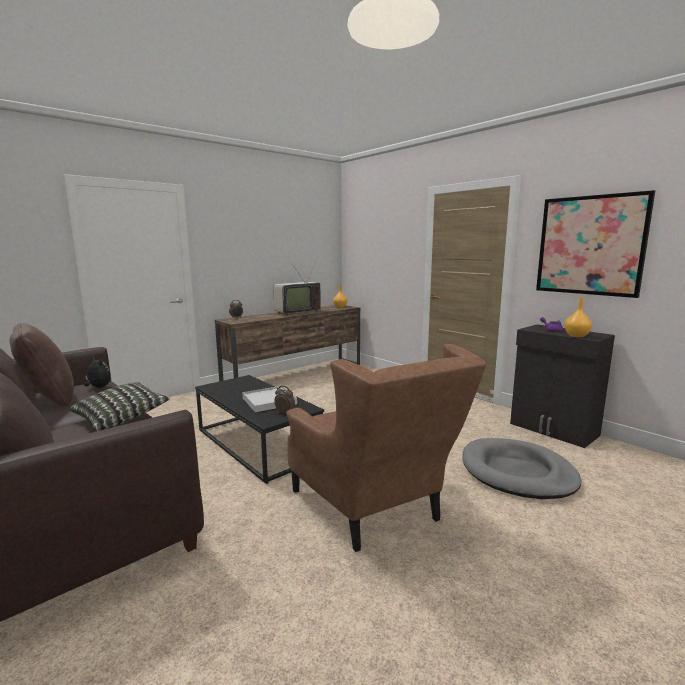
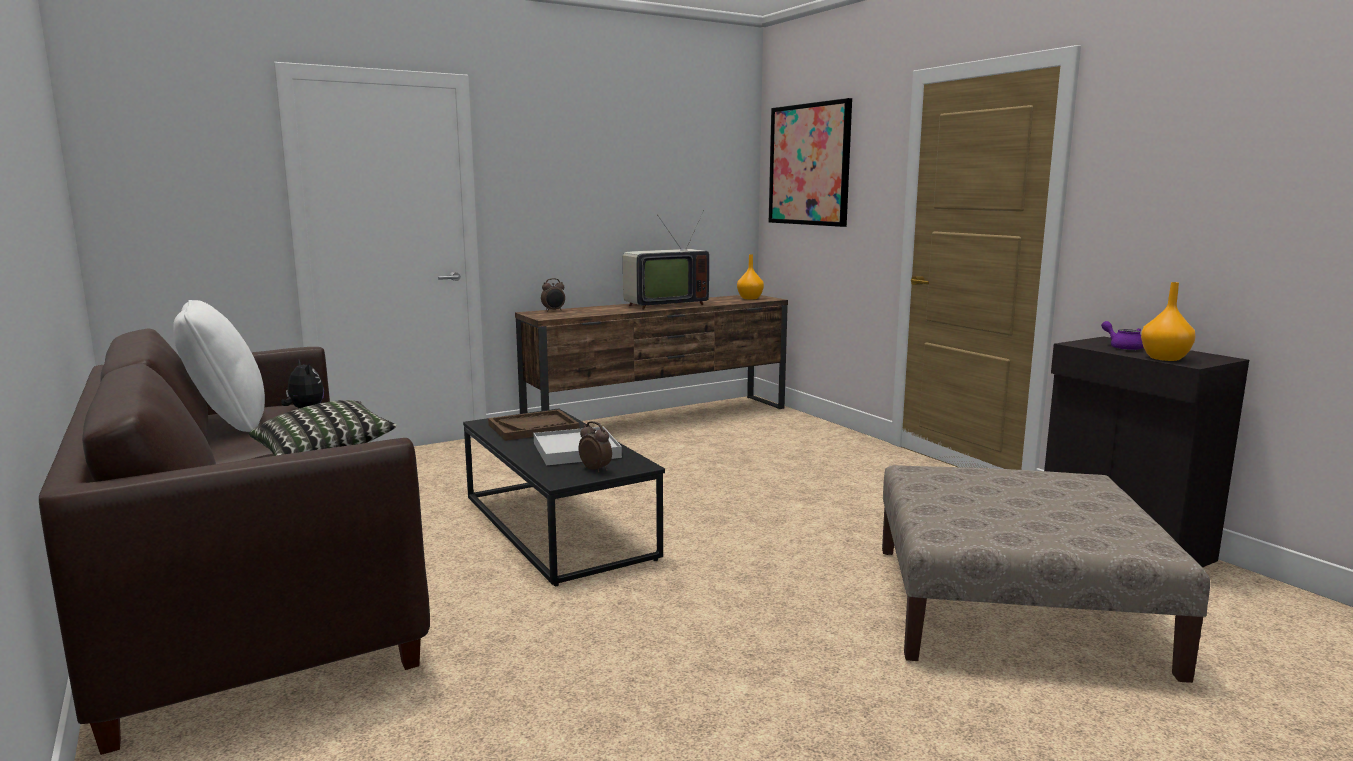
camera: 10 degrees right, 0 degrees up
brown pillow [10,323,74,406] -> white pillow [173,300,265,432]
brown armchair [286,344,486,552] -> none
grey dog bed [463,438,581,499] -> beige ottoman [882,465,1210,683]
picture [536,190,655,298] -> picture moved to [769,98,852,227]
none -> brown tray [488,409,579,441]

